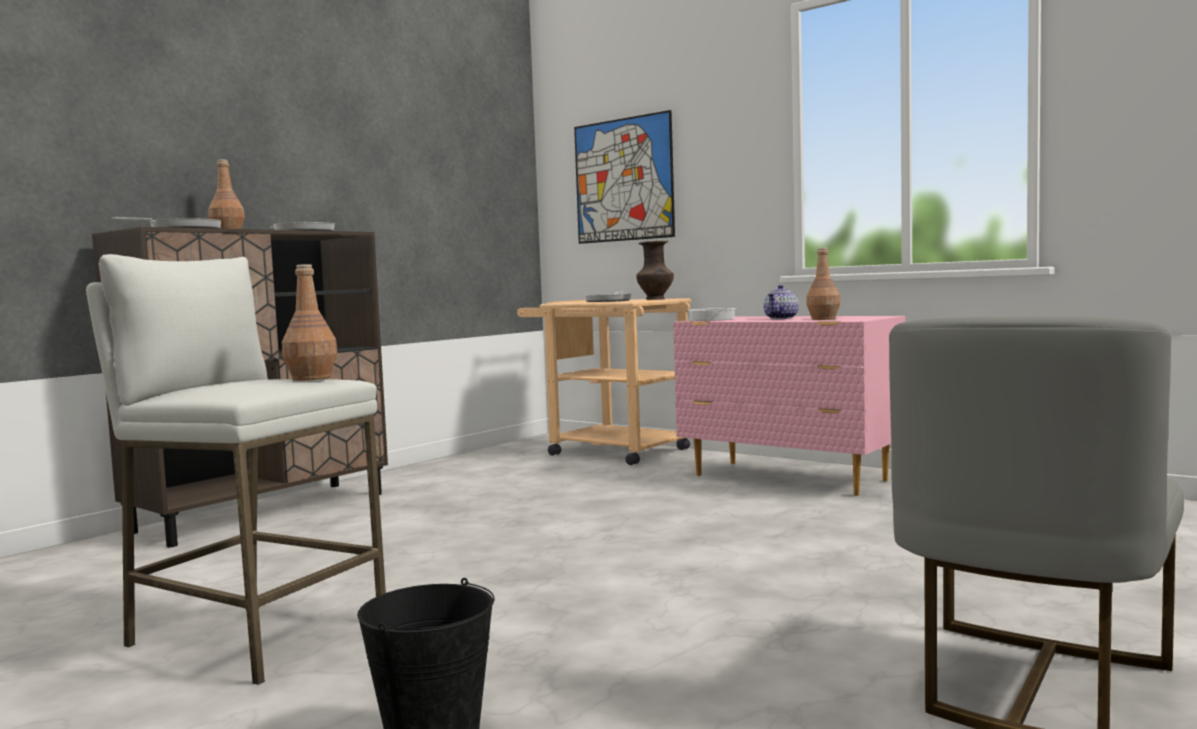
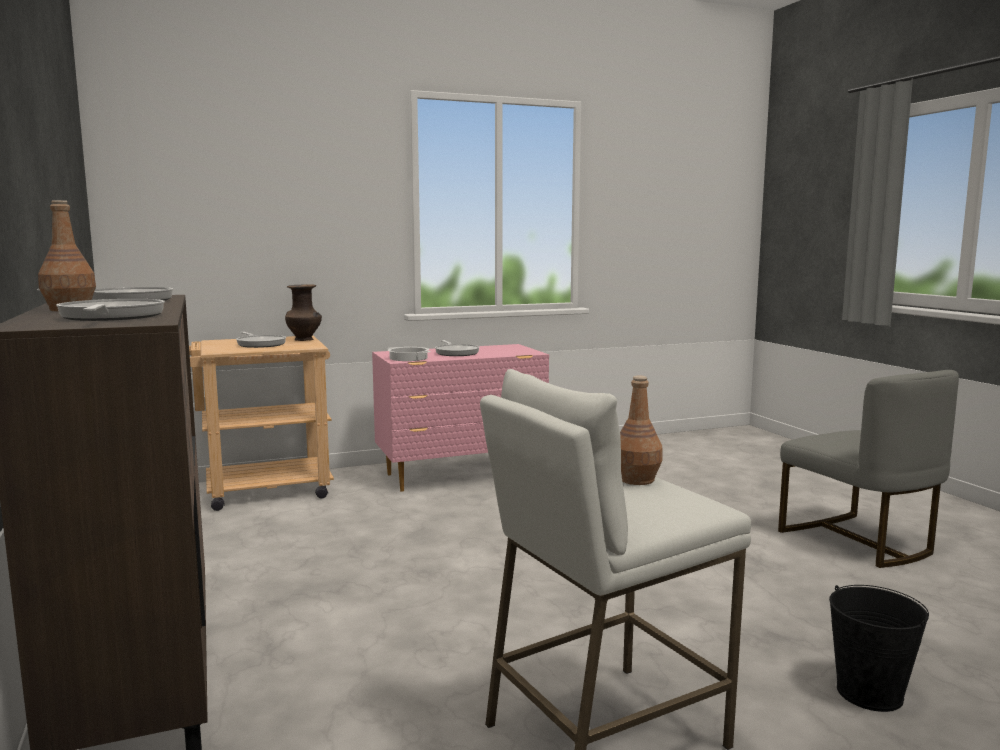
camera: 60 degrees left, 5 degrees up
picture [574,110,675,244] -> none
teapot [764,285,799,319] -> frying pan [435,340,480,356]
brown bottle [806,248,840,320] -> none

